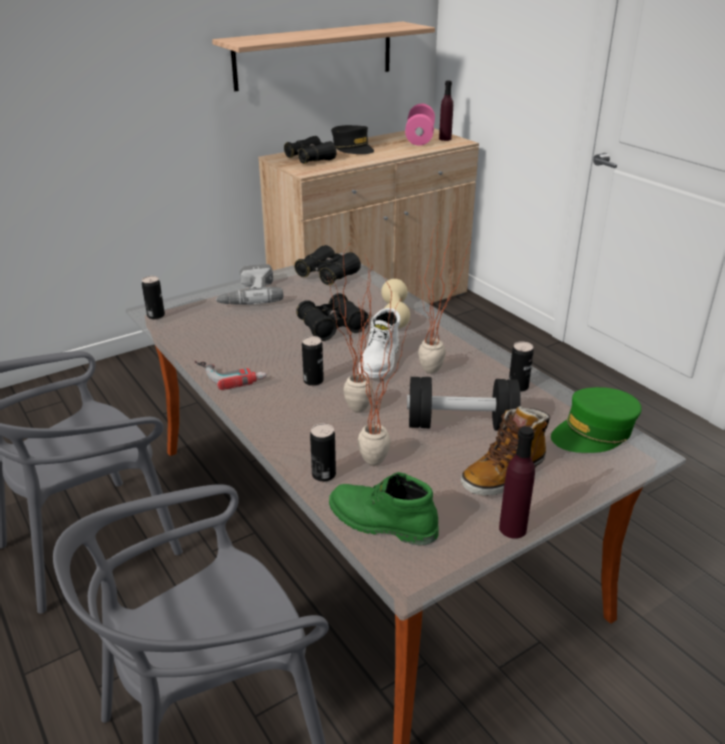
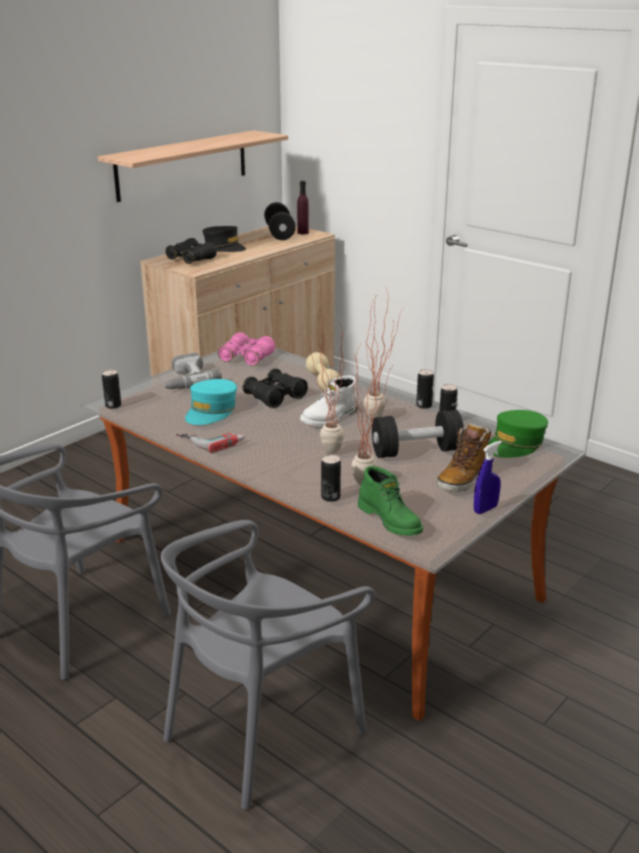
camera: 15 degrees left, 5 degrees down
black binoculars [294,245,361,285] -> pink binoculars [218,332,275,366]
can [302,336,324,386] -> can moved to [416,369,434,409]
green boot [329,472,439,545] -> green boot turned 135 degrees counterclockwise [358,466,423,536]
white boot [358,308,400,378] -> white boot turned 45 degrees clockwise [300,376,358,426]
pink dumbbell [405,104,435,146] -> black dumbbell [264,202,296,240]
purple bottle [499,426,535,539] -> blue spray bottle [474,441,502,514]
none -> turquoise cap [185,379,237,425]

